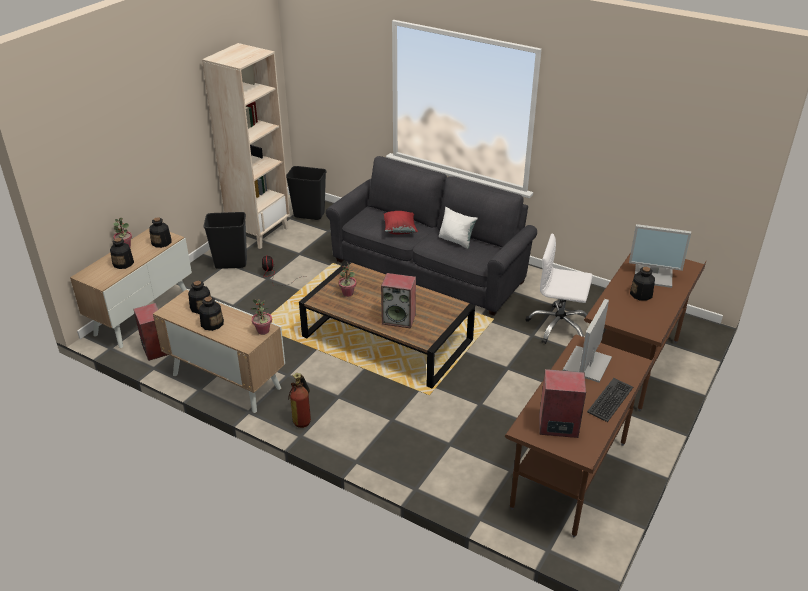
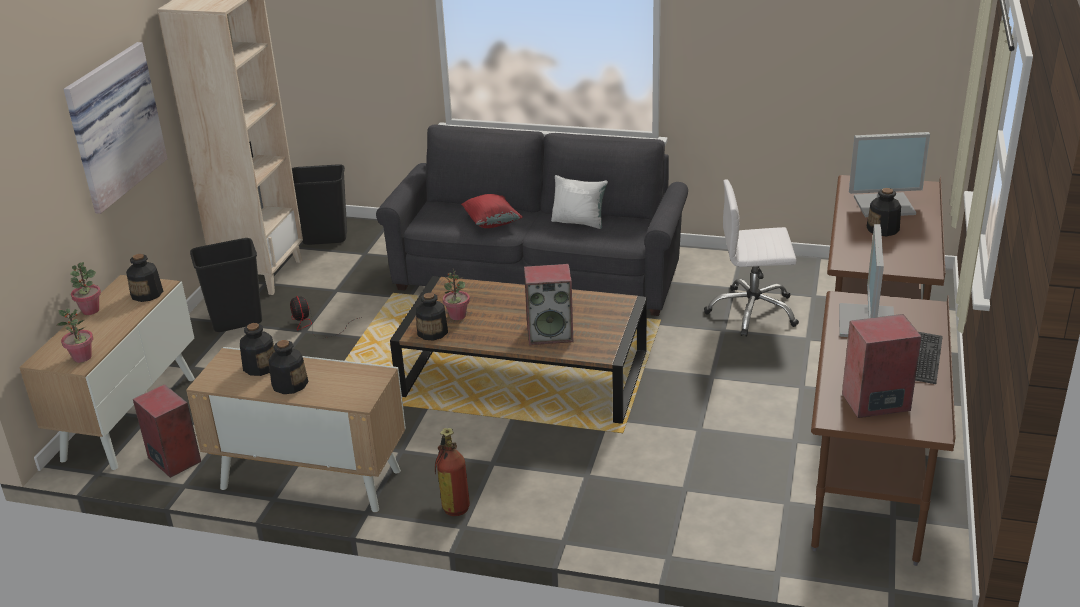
camera: 15 degrees left, 5 degrees down
bottle [110,238,134,269] -> bottle moved to [416,293,448,341]
potted plant [251,299,272,335] -> potted plant moved to [57,308,93,363]
none -> picture [63,42,168,214]

